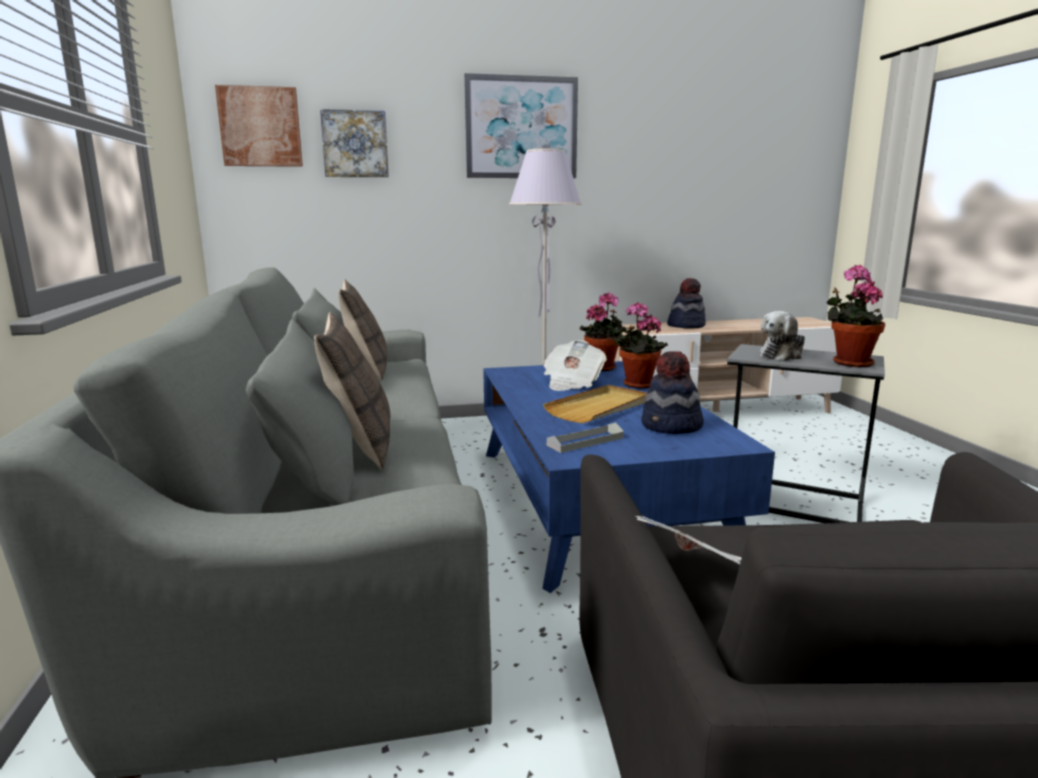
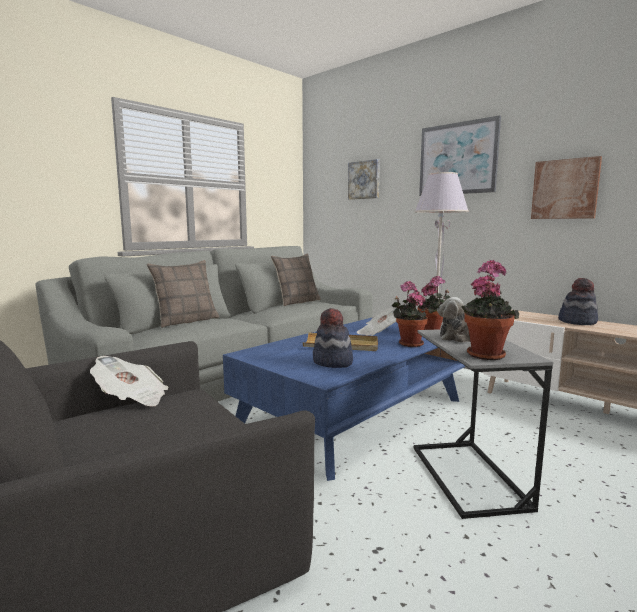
camera: 55 degrees right, 5 degrees down
picture [215,85,303,167] -> picture moved to [531,156,602,219]
grey tray [547,422,623,453] -> none

